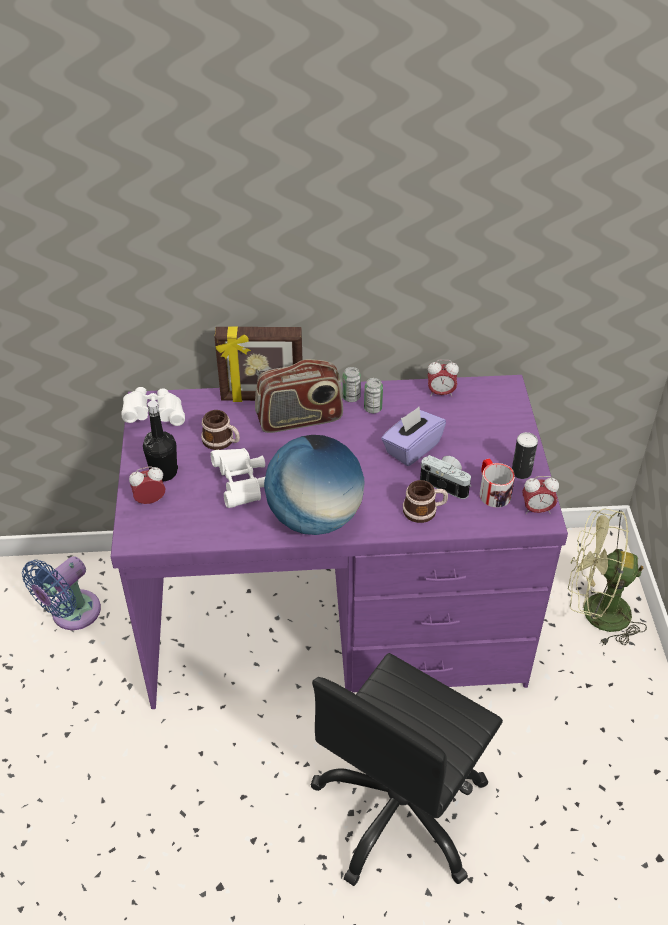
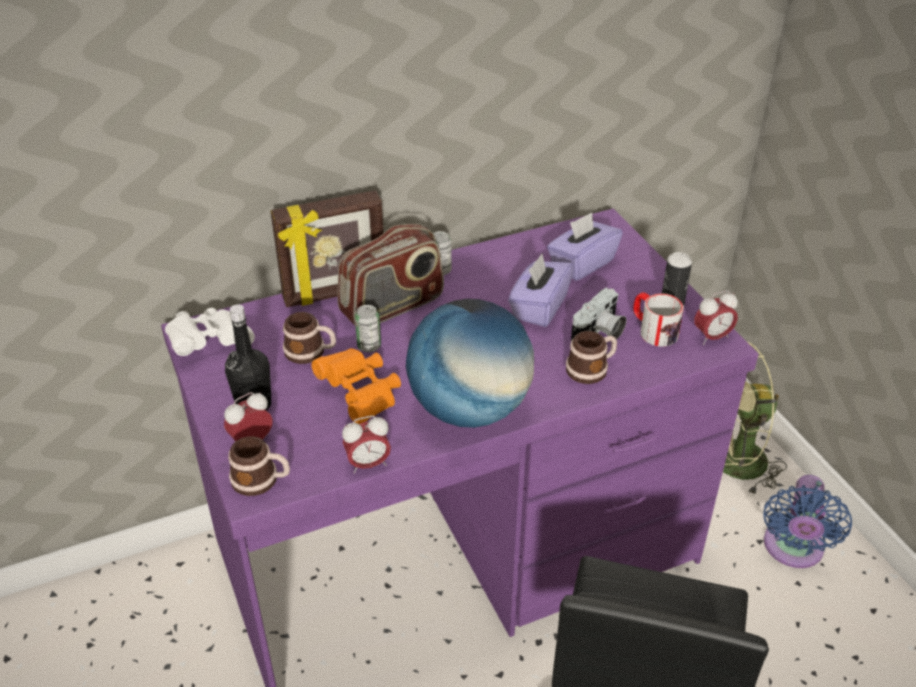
camera: 20 degrees left, 5 degrees down
blue fan [22,556,101,630] -> blue fan moved to [763,475,852,568]
white binoculars [210,448,265,508] -> orange binoculars [312,348,401,424]
can [364,378,383,413] -> can moved to [355,305,381,352]
camera [420,455,472,499] -> camera turned 120 degrees clockwise [571,288,627,341]
alarm clock [428,360,459,397] -> alarm clock moved to [342,416,391,473]
none -> mug [228,436,290,496]
none -> purple tissue box [547,212,623,281]

